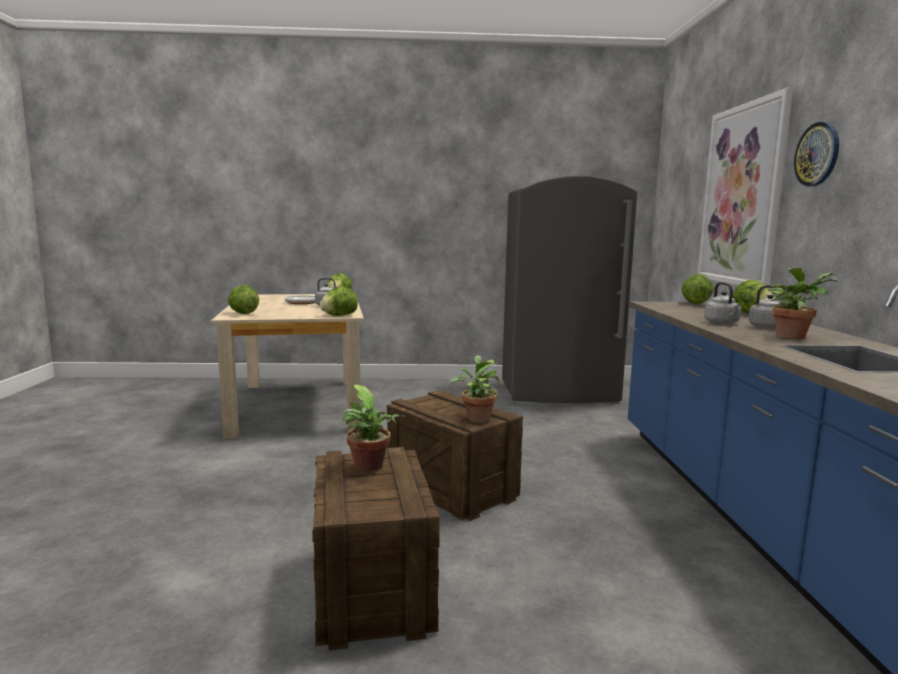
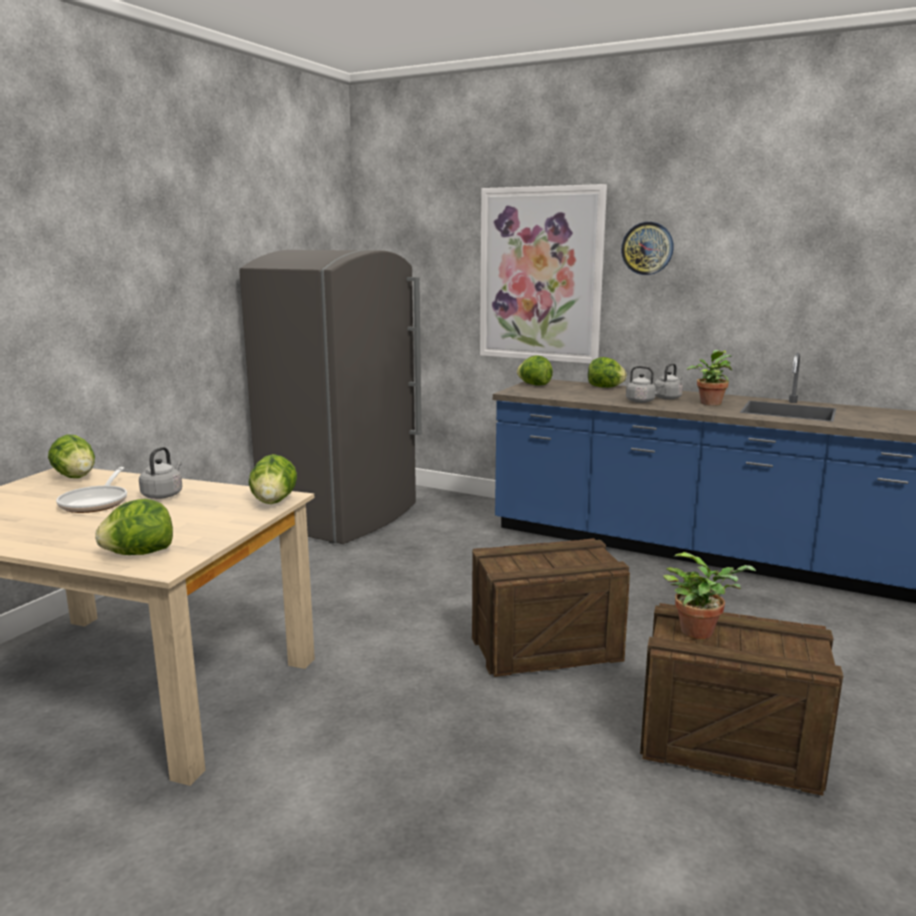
camera: 60 degrees left, 5 degrees up
potted plant [450,355,500,423] -> none

